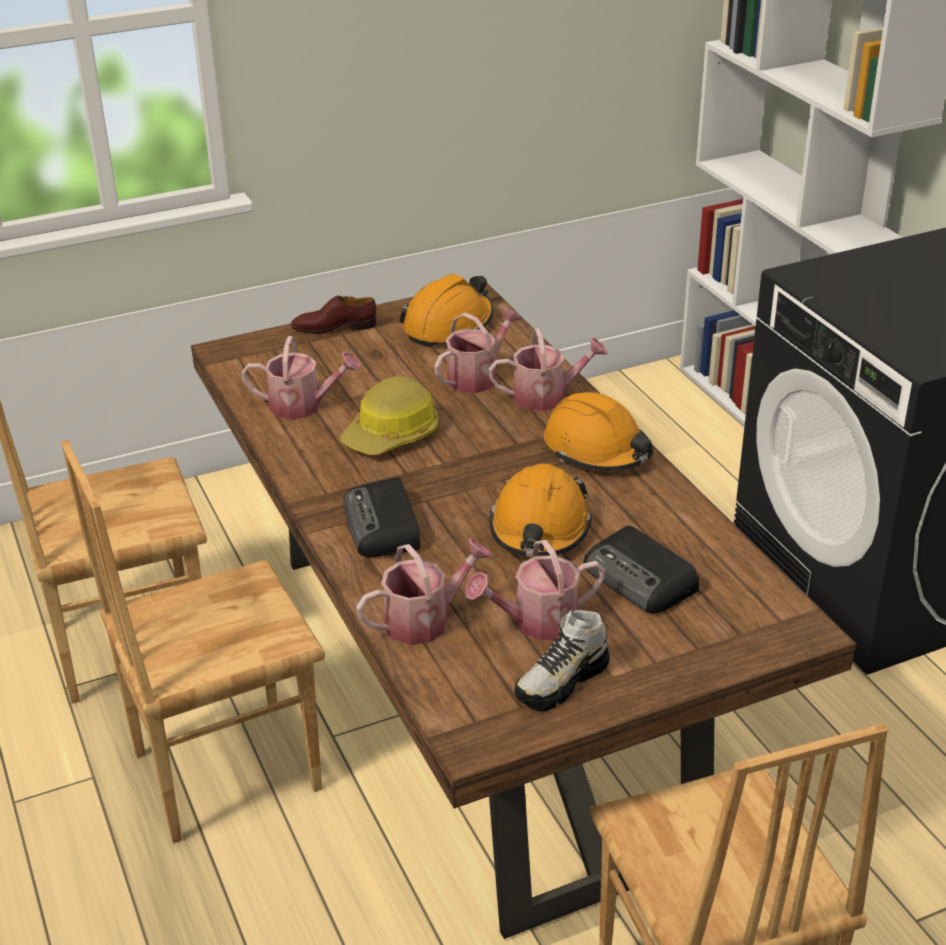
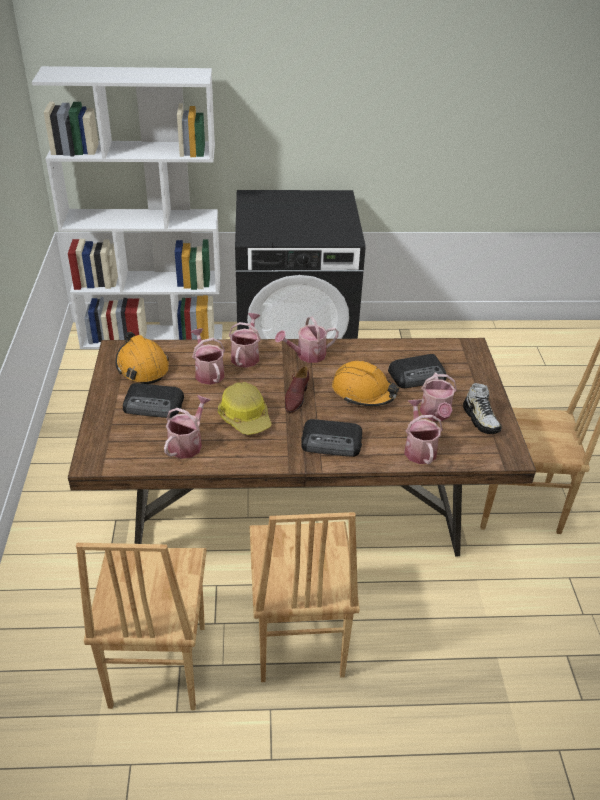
camera: 70 degrees left, 5 degrees up
brown shoe [291,296,376,334] -> brown shoe moved to [285,366,309,413]
orange hard hat [544,392,653,471] -> watering can [275,317,339,363]
none -> radio [123,383,184,418]

